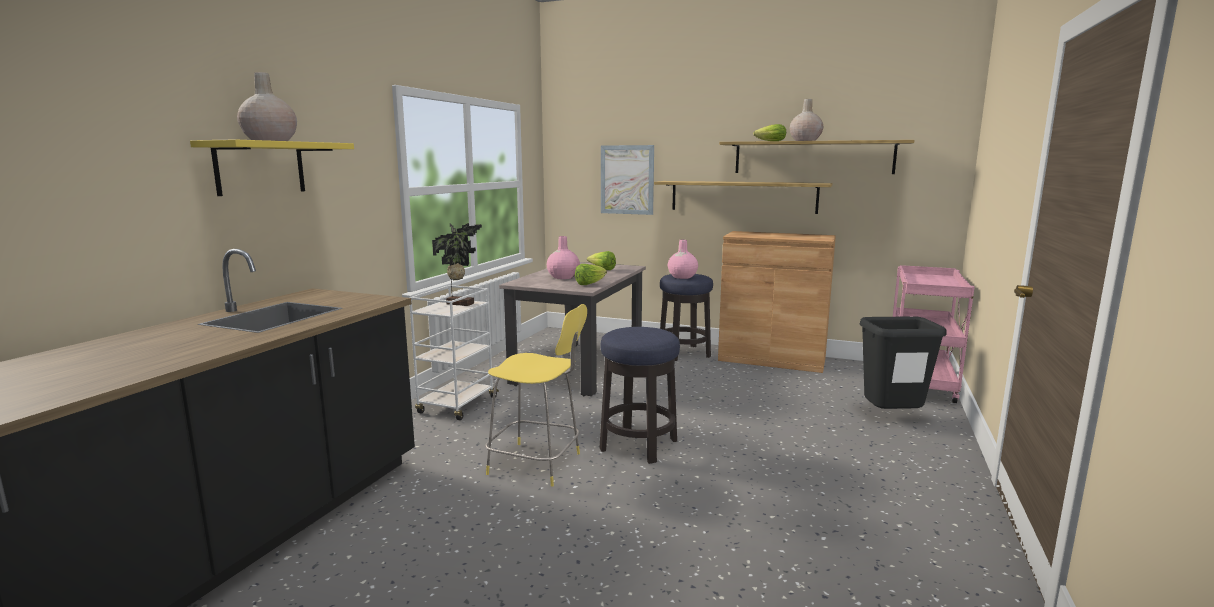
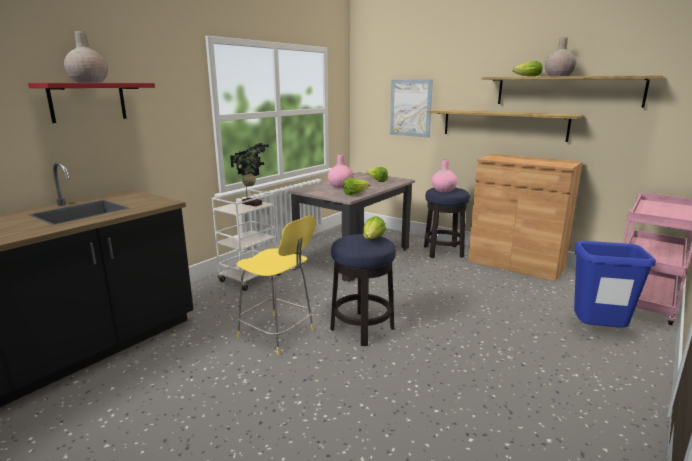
camera: 15 degrees right, 5 degrees up
yellow shelf [190,140,354,196] -> red shelf [28,83,155,123]
black trash can [859,316,947,409] -> blue trash can [574,241,656,328]
none -> lettuce [363,216,386,239]

